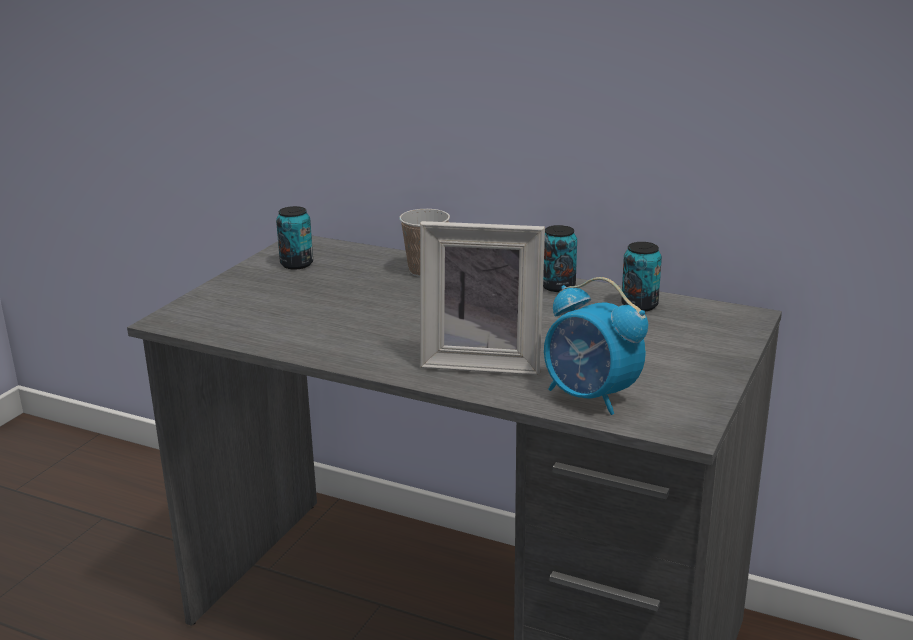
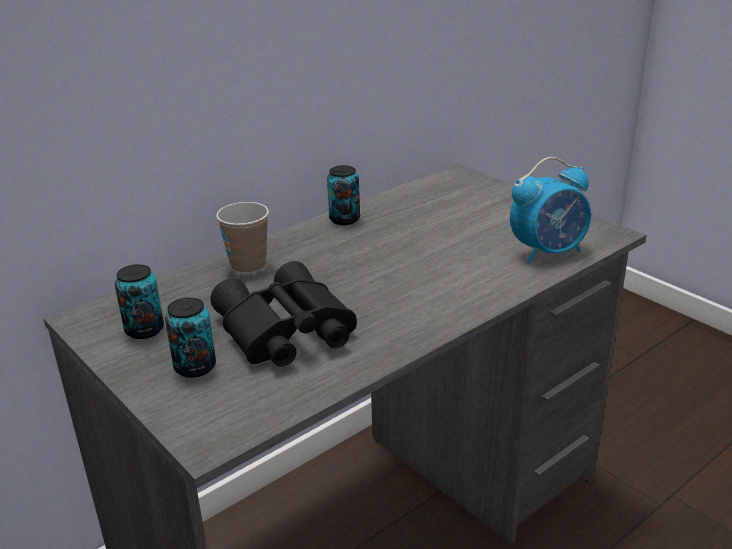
camera: 65 degrees left, 5 degrees up
picture frame [420,221,545,375] -> none
can [621,242,662,311] -> can moved to [165,297,216,378]
none -> black binoculars [210,261,357,367]

